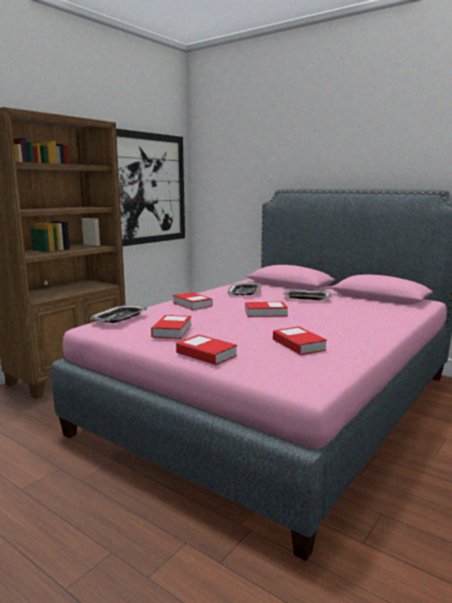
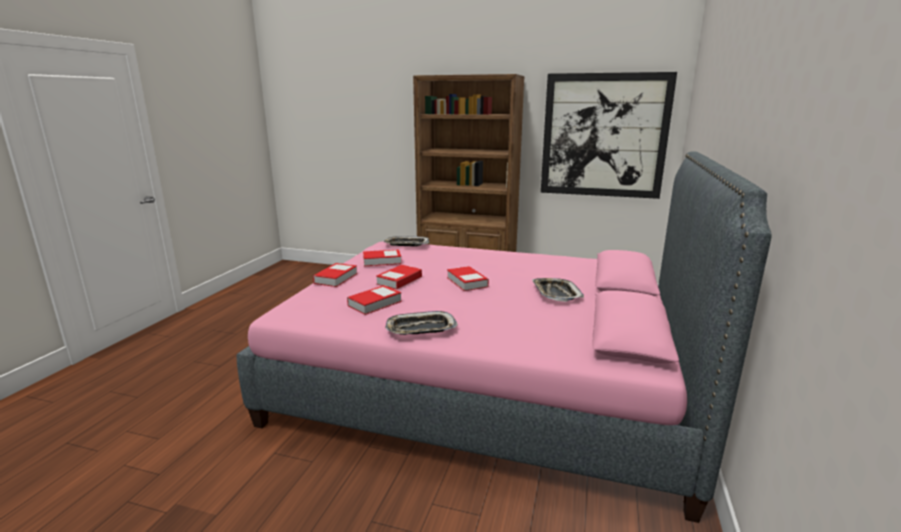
camera: 70 degrees right, 5 degrees up
book [173,292,213,310] -> book moved to [376,265,422,290]
tray [228,283,262,296] -> tray moved to [385,311,458,335]

